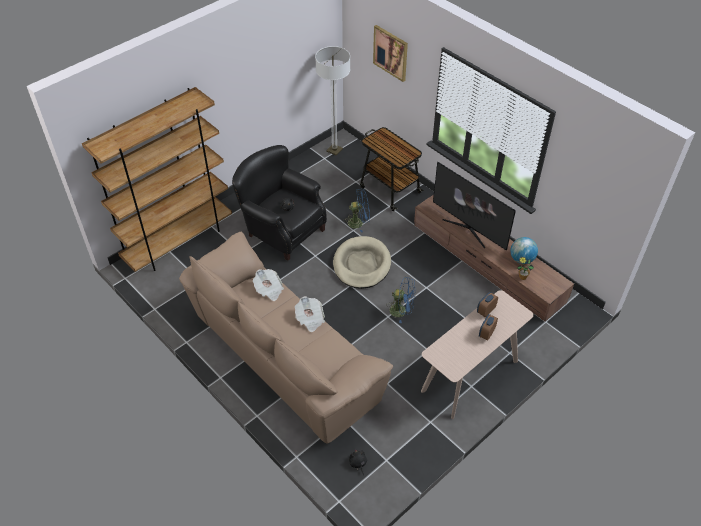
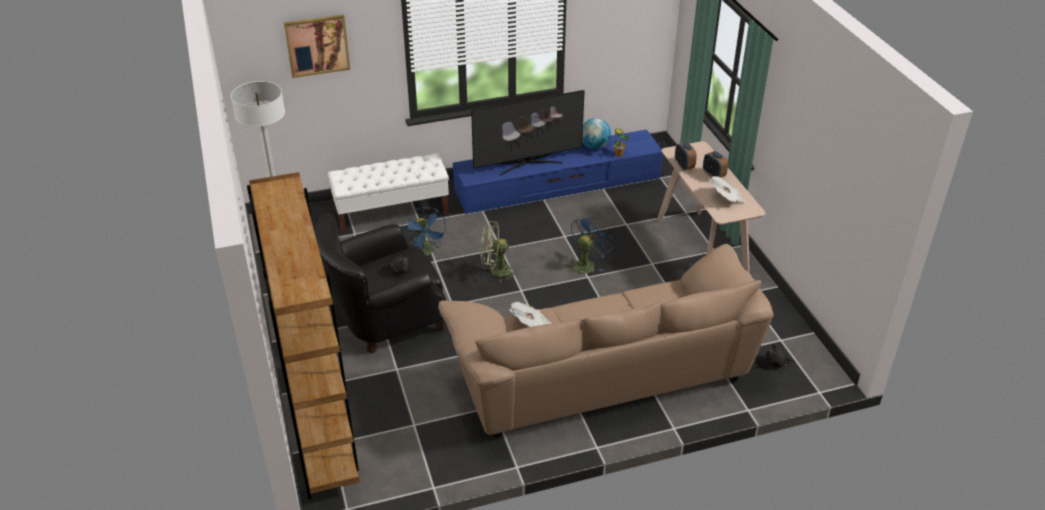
camera: 65 degrees left, 10 degrees down
newspaper [295,296,325,332] -> newspaper moved to [709,176,746,203]
beige dog bed [333,236,391,289] -> green fan [481,221,515,283]
blue fan [344,189,370,233] -> blue fan turned 135 degrees clockwise [401,207,446,256]
cart [360,127,424,211] -> white bench [328,154,449,234]
brown tv stand [414,194,574,321] -> blue tv stand [453,130,663,214]

